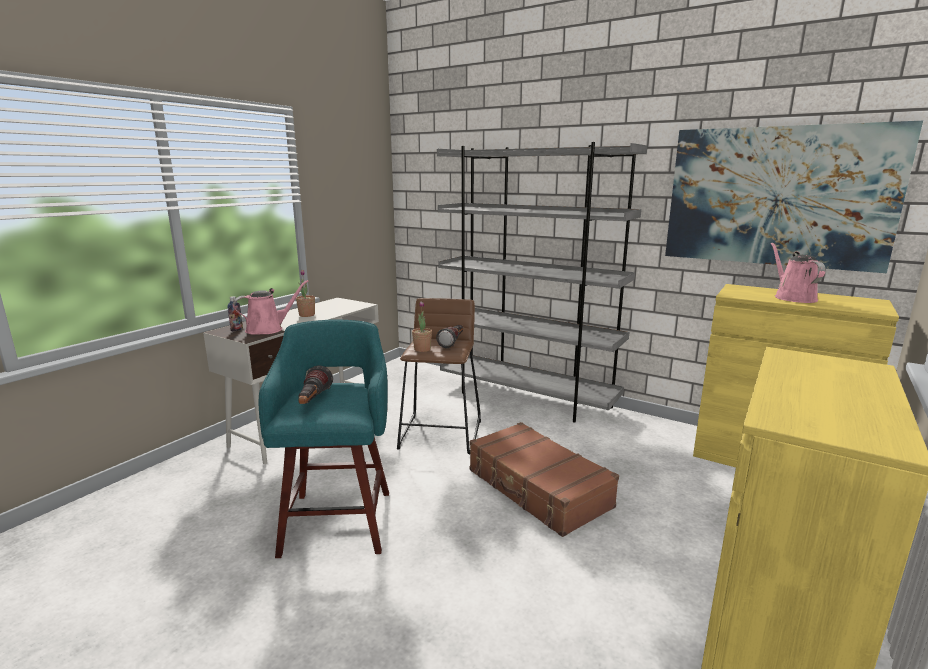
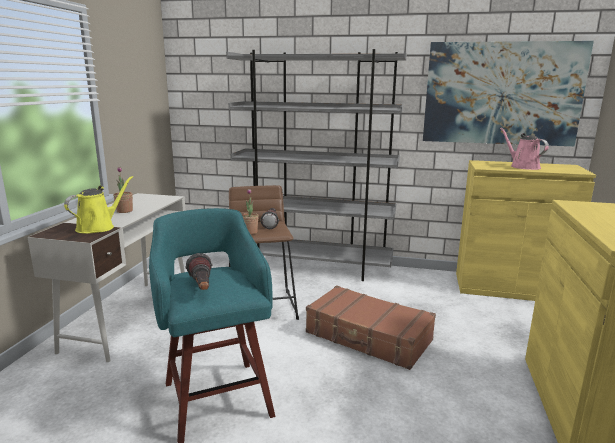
camera: 20 degrees left, 0 degrees up
bottle [228,296,243,332] -> none
pink watering can [233,280,309,335] -> yellow watering can [64,176,133,234]

